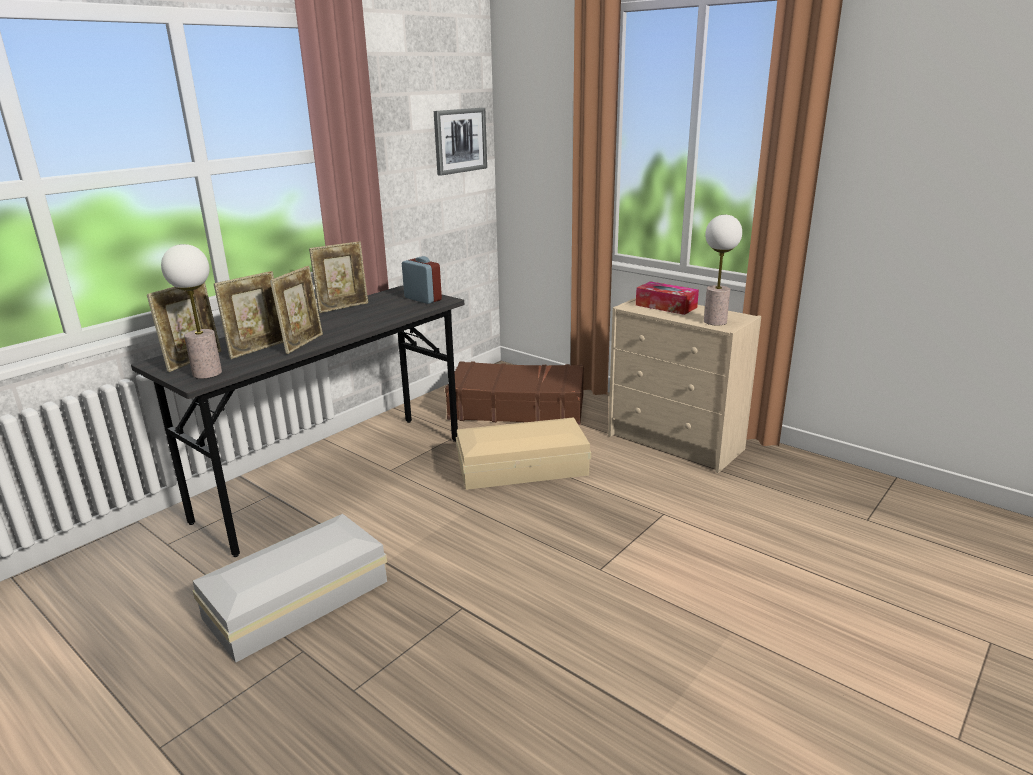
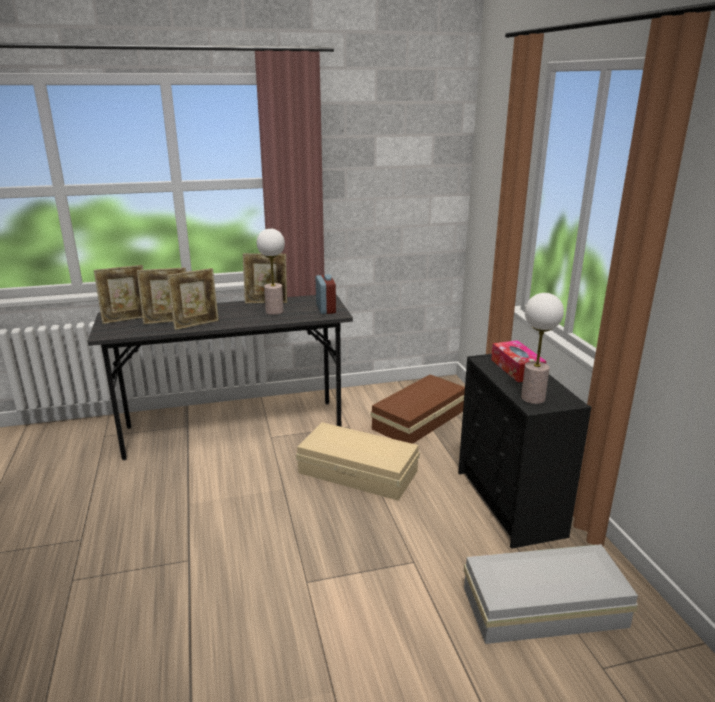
camera: 35 degrees right, 0 degrees up
table lamp [161,244,222,379] -> table lamp moved to [257,228,285,315]
white storage box [193,514,387,662] -> white storage box moved to [464,544,638,644]
picture [434,108,487,176] -> none
brown suitcase [445,361,584,425] -> brown storage box [371,374,465,444]
beige dresser [608,298,761,473] -> black dresser [458,354,592,549]

